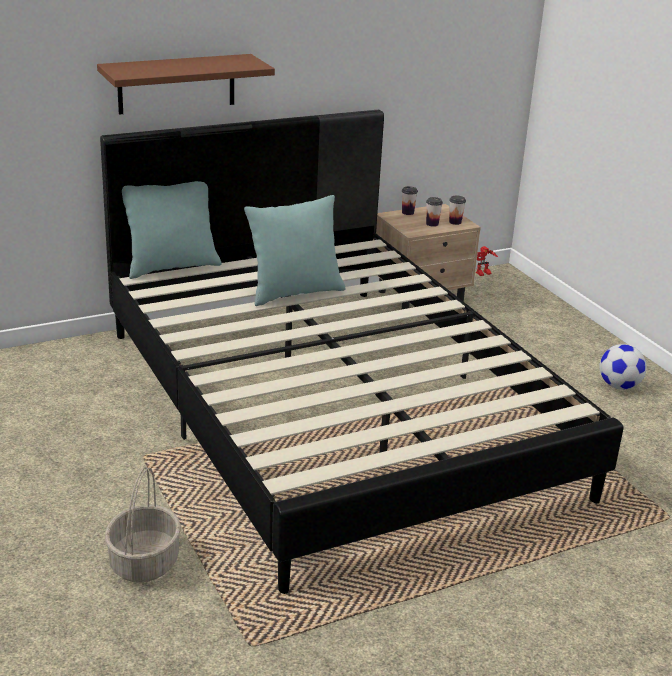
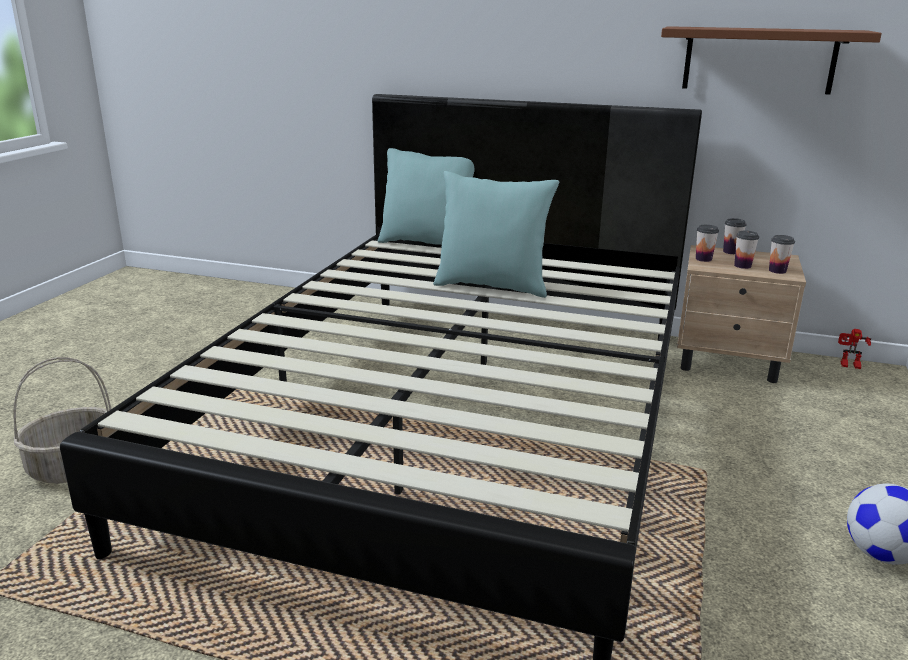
camera: 45 degrees right, 5 degrees down
brown shelf [97,54,275,115] -> brown shelf moved to [661,26,882,94]
none -> cup [696,225,719,262]

